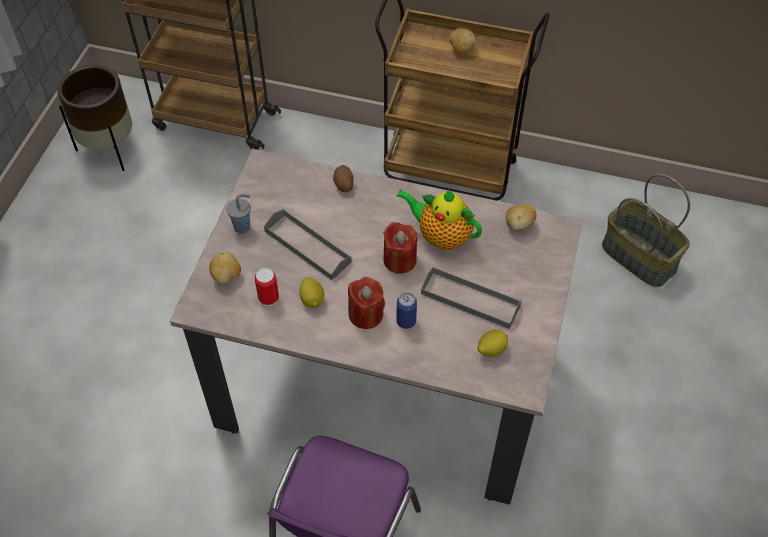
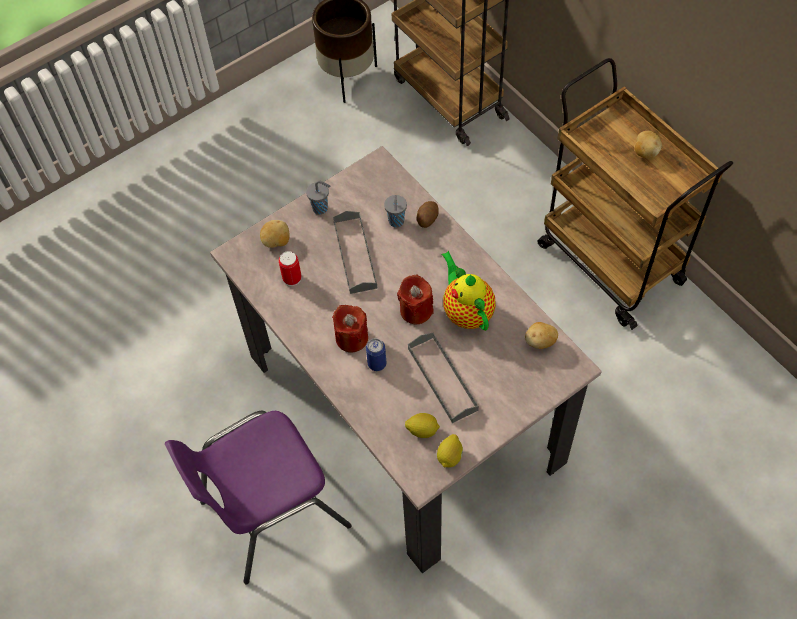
camera: 40 degrees right, 5 degrees up
lemon [299,277,324,307] -> lemon moved to [437,434,463,468]
basket [602,174,690,287] -> none
none -> grey cup [384,195,407,227]

